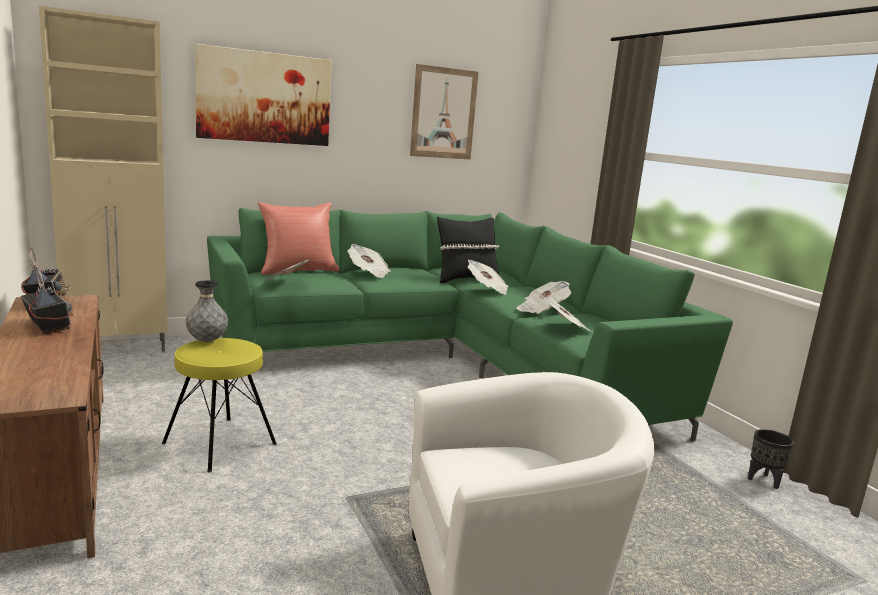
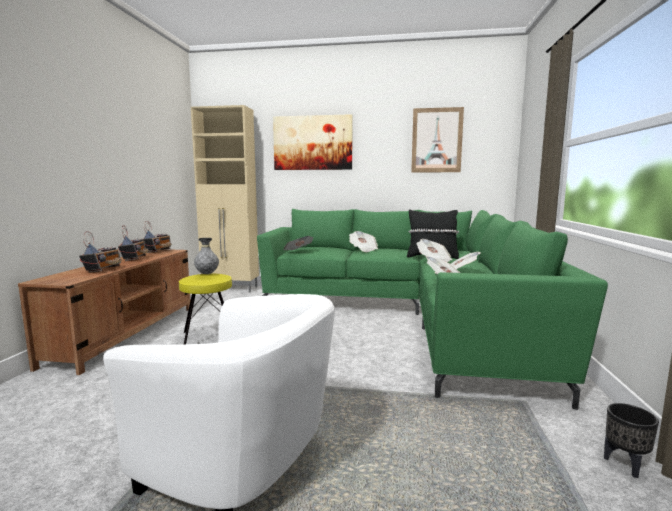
camera: 35 degrees right, 5 degrees down
red pillow [258,202,340,275] -> none
none -> radio [79,231,122,273]

